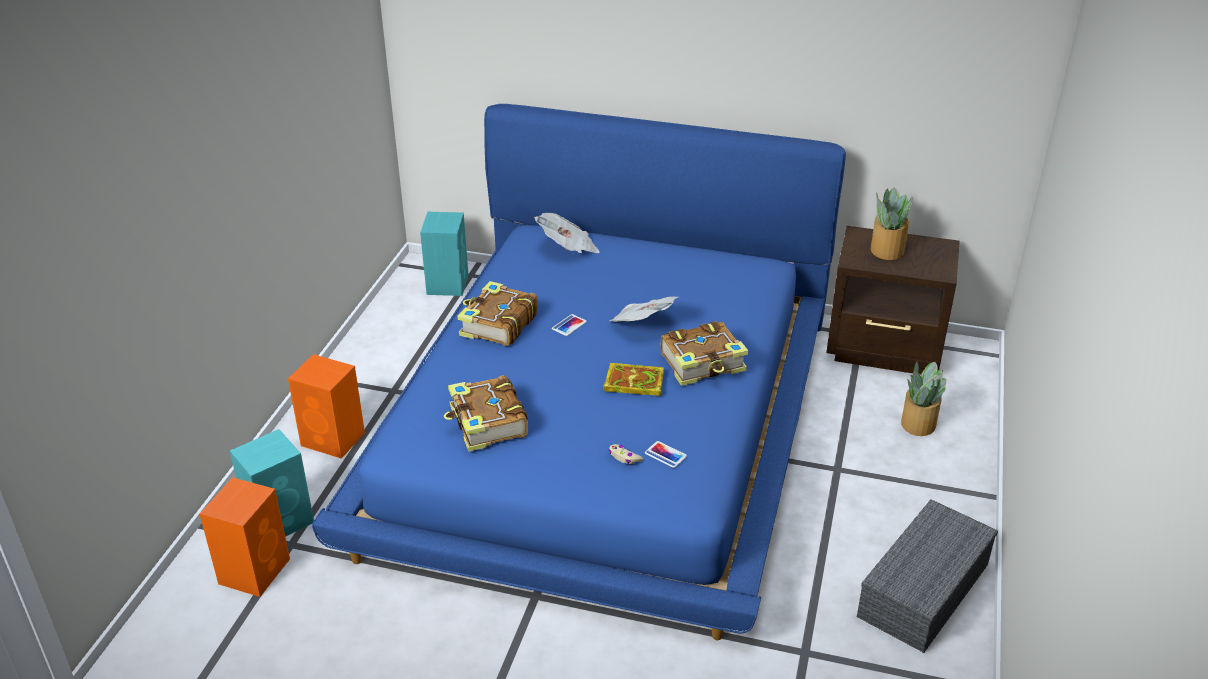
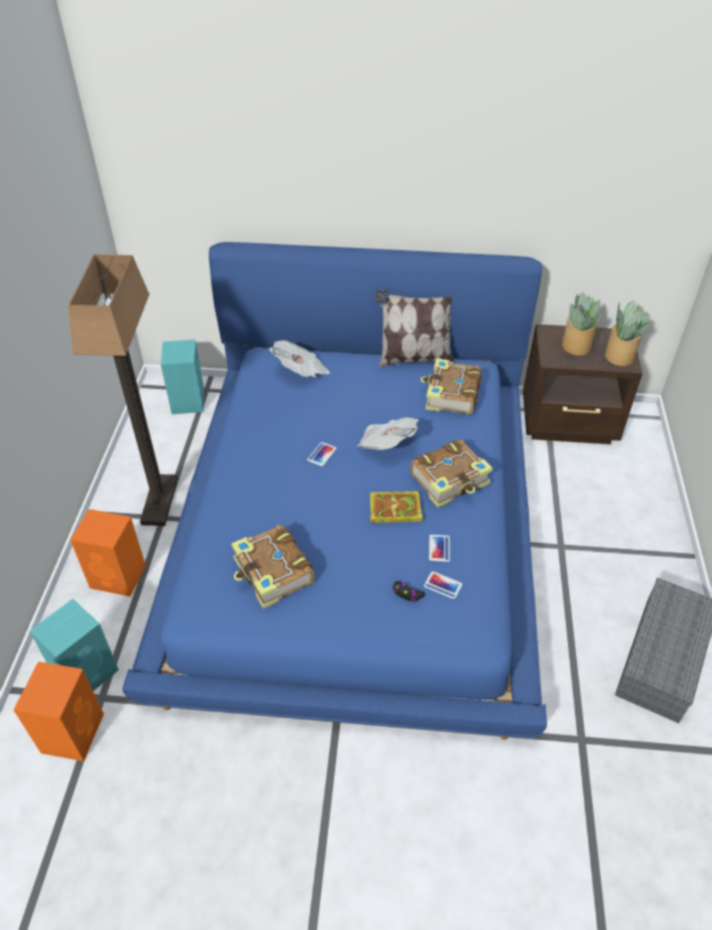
camera: 10 degrees left, 10 degrees up
book [457,281,538,346] -> book moved to [421,358,482,415]
beige game controller [608,444,643,464] -> black game controller [392,581,425,602]
potted plant [901,362,946,436] -> potted plant moved to [605,301,650,366]
none -> floor lamp [68,254,178,526]
none -> pillow [376,290,454,368]
none -> phone [429,535,450,562]

